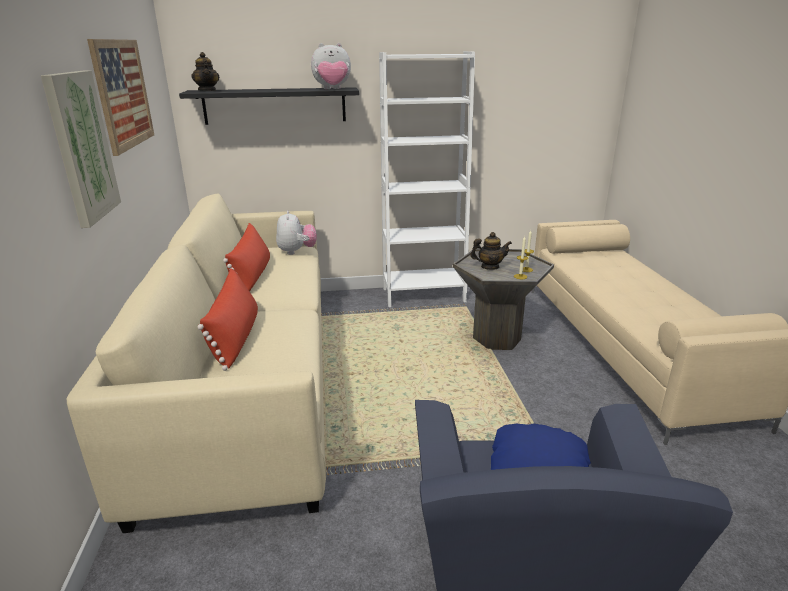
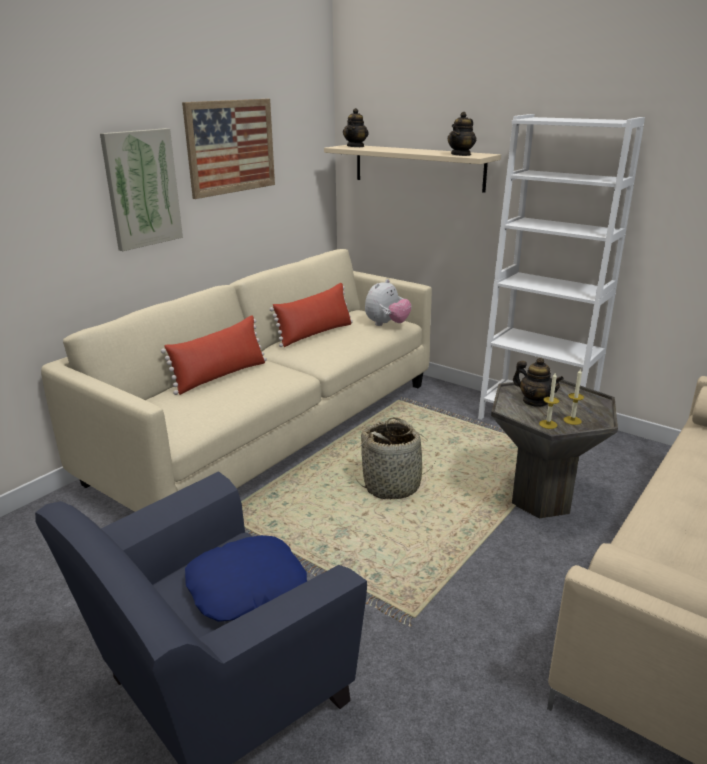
camera: 45 degrees right, 0 degrees up
black shelf [179,87,359,125] -> beige shelf [324,145,501,193]
plush toy [311,43,351,89] -> teapot [447,112,476,156]
none -> basket [355,417,436,499]

